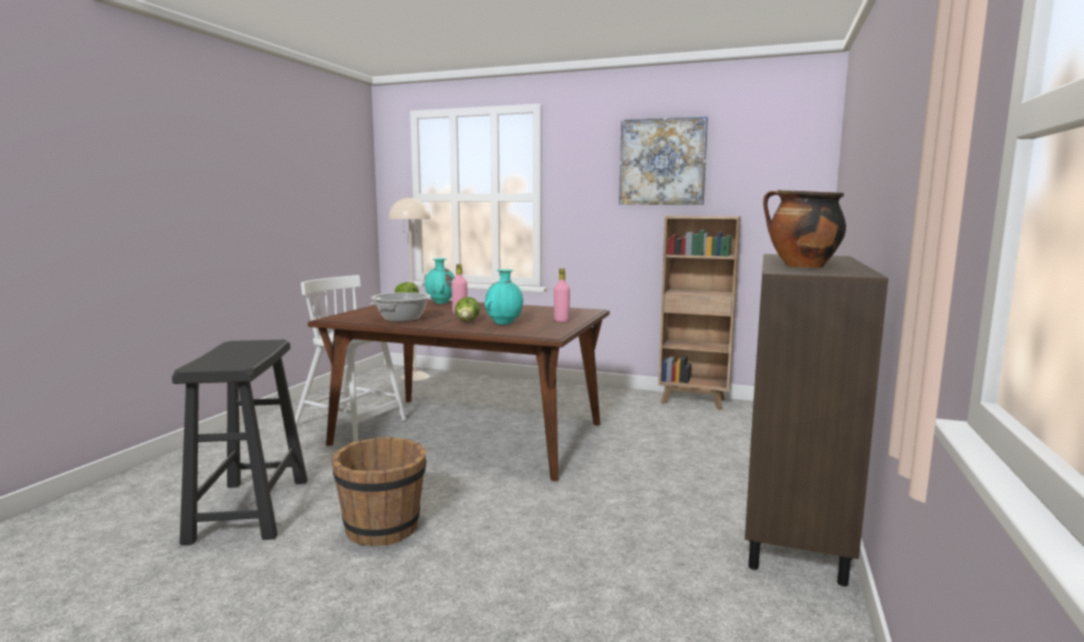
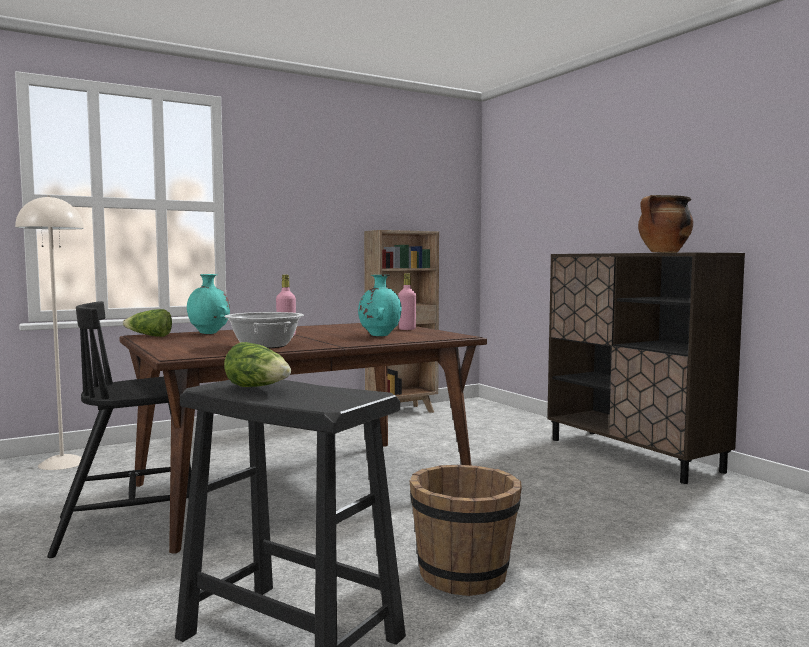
camera: 50 degrees left, 5 degrees down
white chair [295,275,406,442] -> black chair [47,301,191,558]
lettuce [455,297,480,321] -> lettuce moved to [224,342,291,387]
picture [619,116,708,205] -> none

